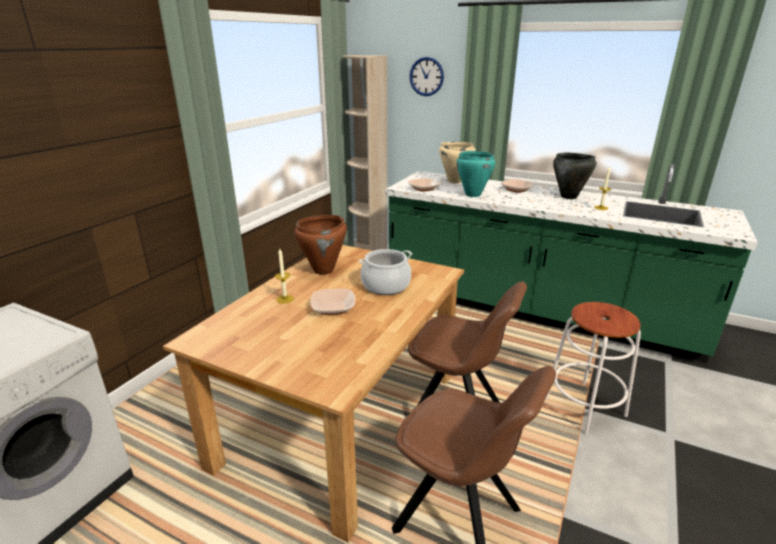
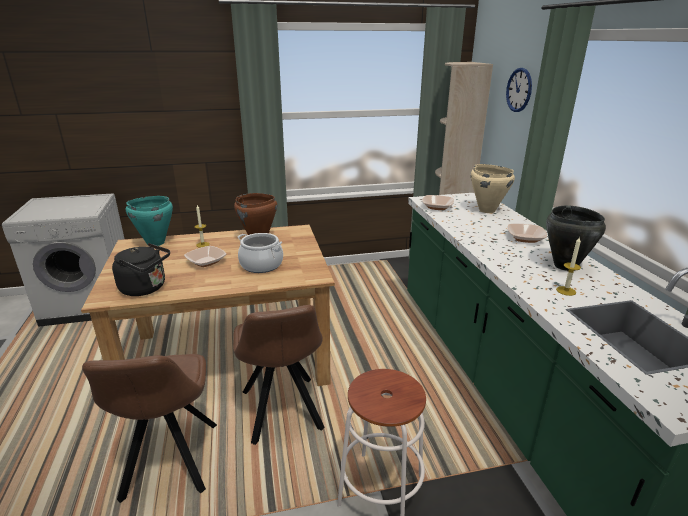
camera: 50 degrees right, 0 degrees up
turquoise cooking pot [456,151,495,197] -> turquoise cooking pot moved to [125,196,173,246]
none -> black kettle [112,243,170,296]

